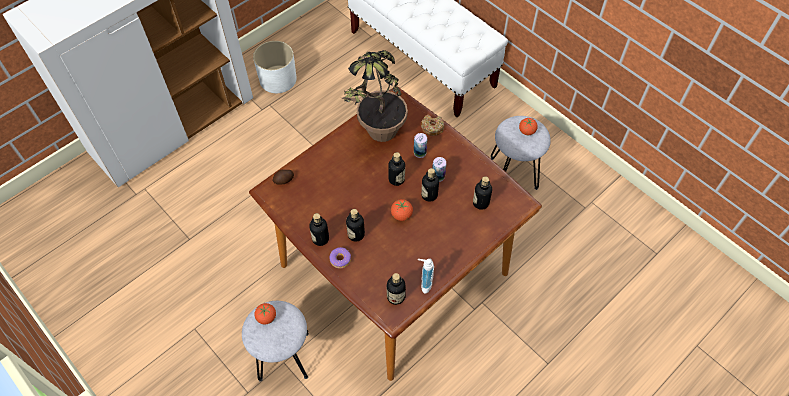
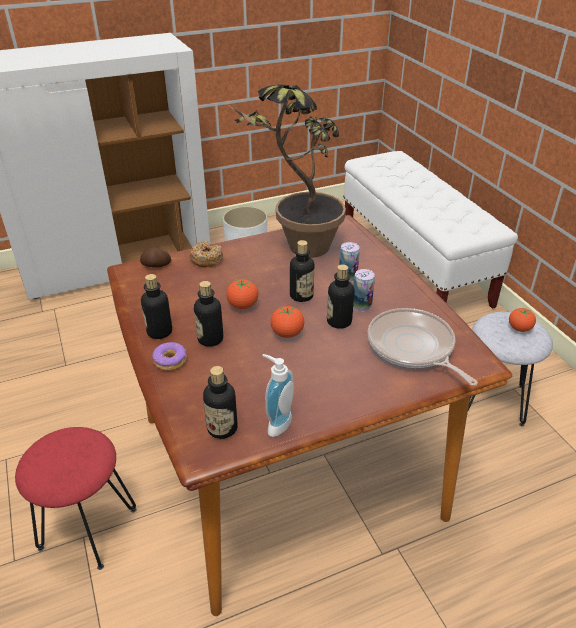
camera: 20 degrees right, 20 degrees down
grey stool [242,301,309,381] -> red stool [15,427,137,570]
tomato [254,303,276,325] -> tomato moved to [226,279,258,309]
donut [421,114,444,136] -> donut moved to [189,241,223,267]
bottle [473,176,492,210] -> frying pan [368,308,478,386]

